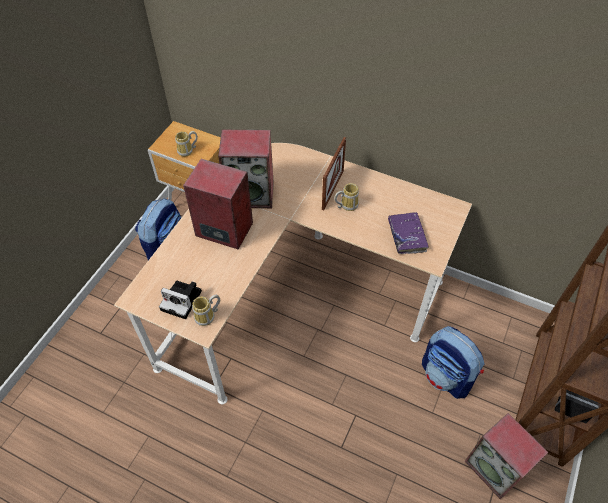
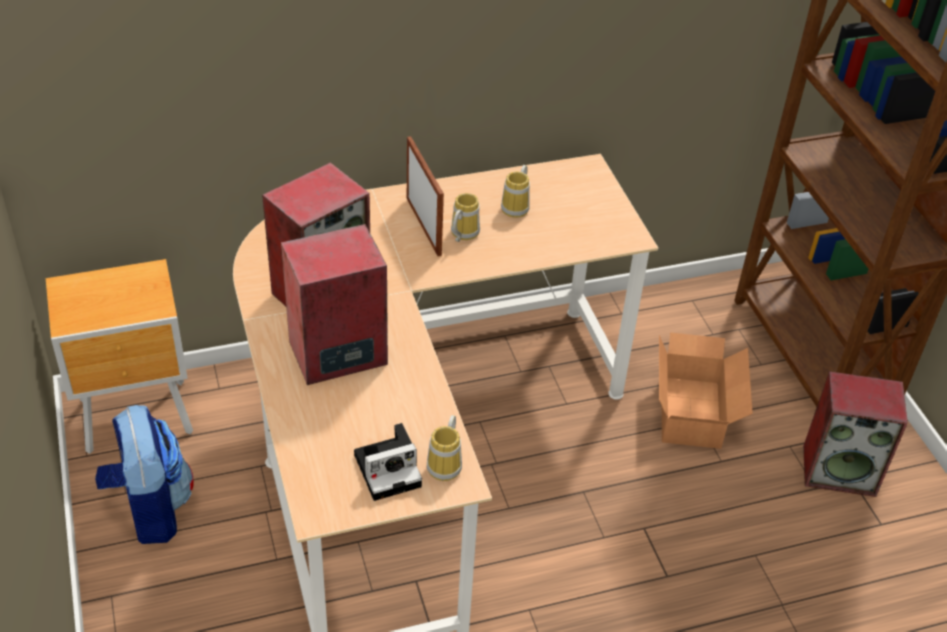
camera: 45 degrees left, 10 degrees down
mug [175,131,198,157] -> mug moved to [501,165,530,218]
purple book [388,212,428,254] -> none
backpack [422,326,485,399] -> cardboard box [659,332,753,449]

